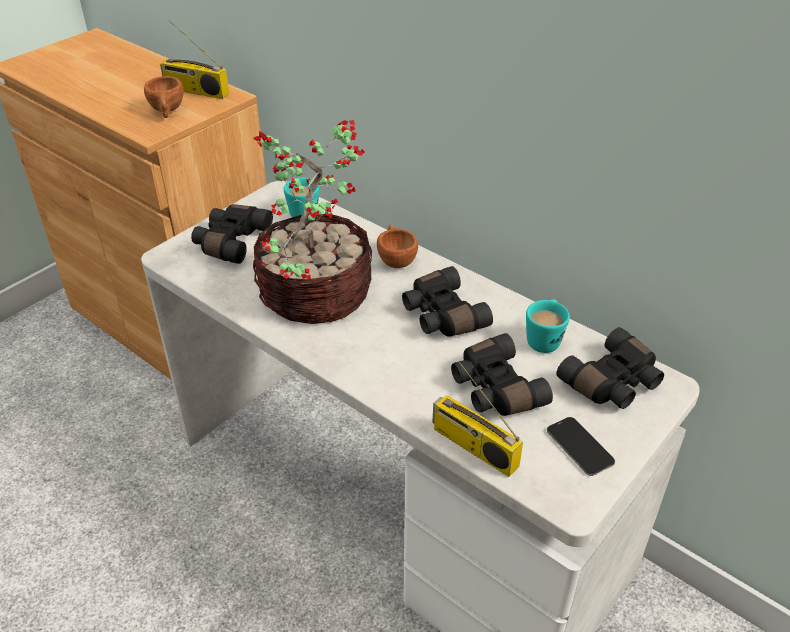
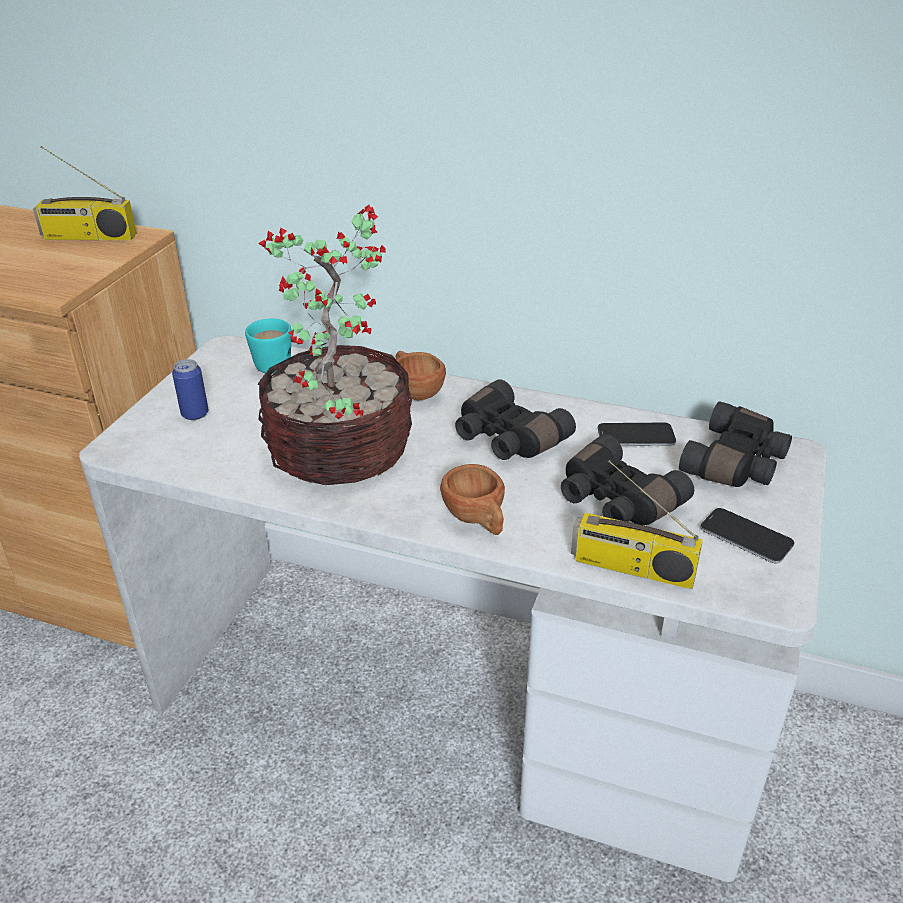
camera: 20 degrees left, 5 degrees down
brown cup [144,76,183,118] -> brown cup moved to [440,464,505,535]
black binoculars [191,204,273,264] -> can [172,359,208,420]
turquoise mug [526,299,570,353] -> phone [598,423,676,446]

